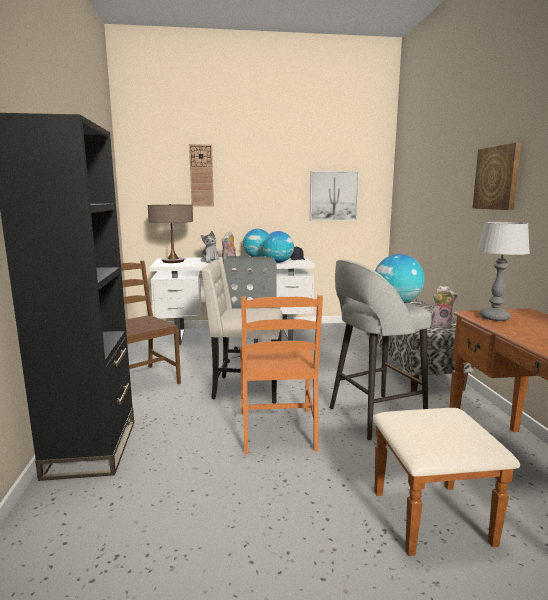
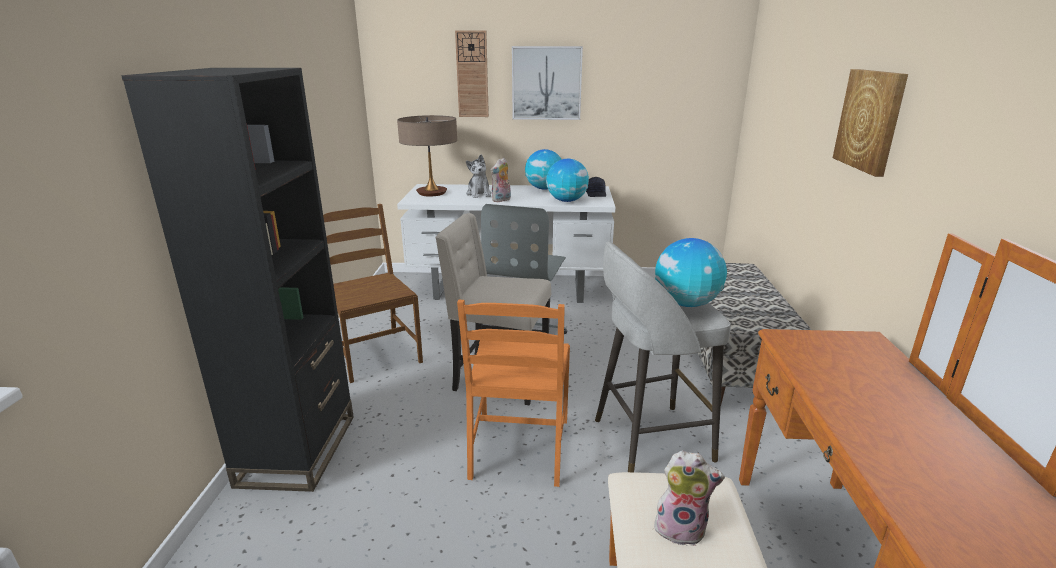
camera: 10 degrees right, 10 degrees up
picture [310,171,359,221] -> picture moved to [512,46,583,120]
plush toy [431,286,458,328] -> plush toy moved to [653,451,725,546]
table lamp [477,222,530,321] -> none

